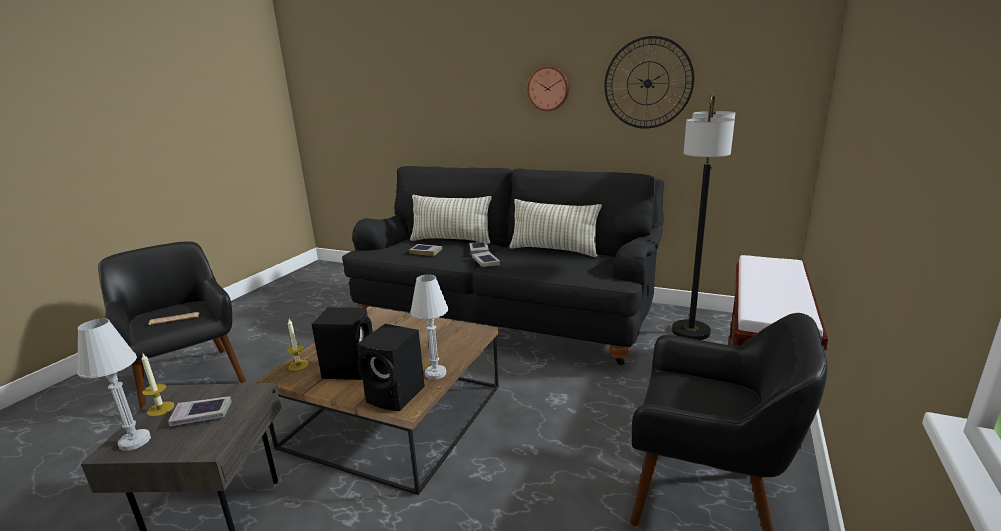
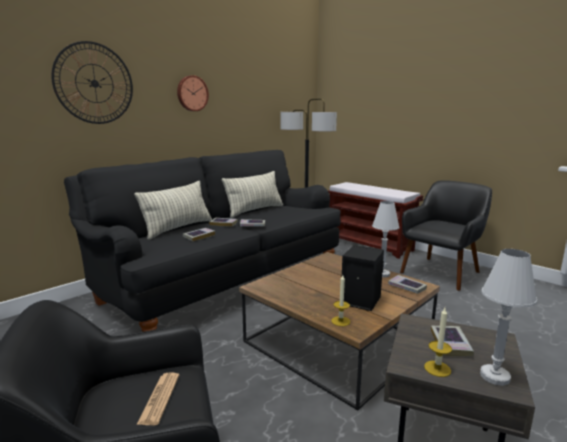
camera: 70 degrees left, 5 degrees down
black speaker [357,324,425,411] -> book [388,275,427,294]
wall clock [604,36,694,129] -> wall clock moved to [51,41,133,124]

